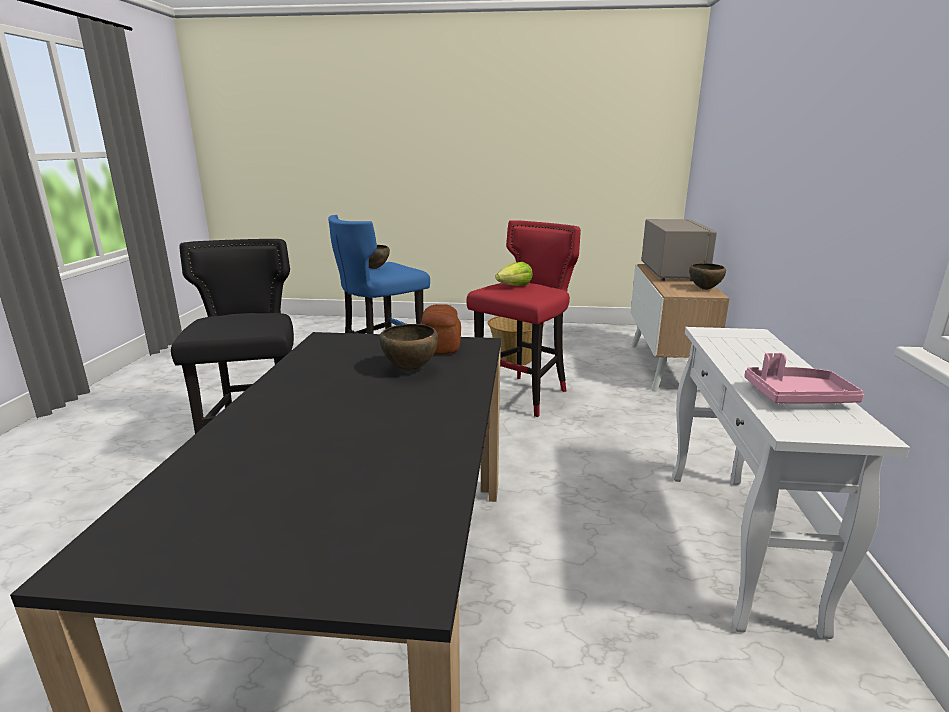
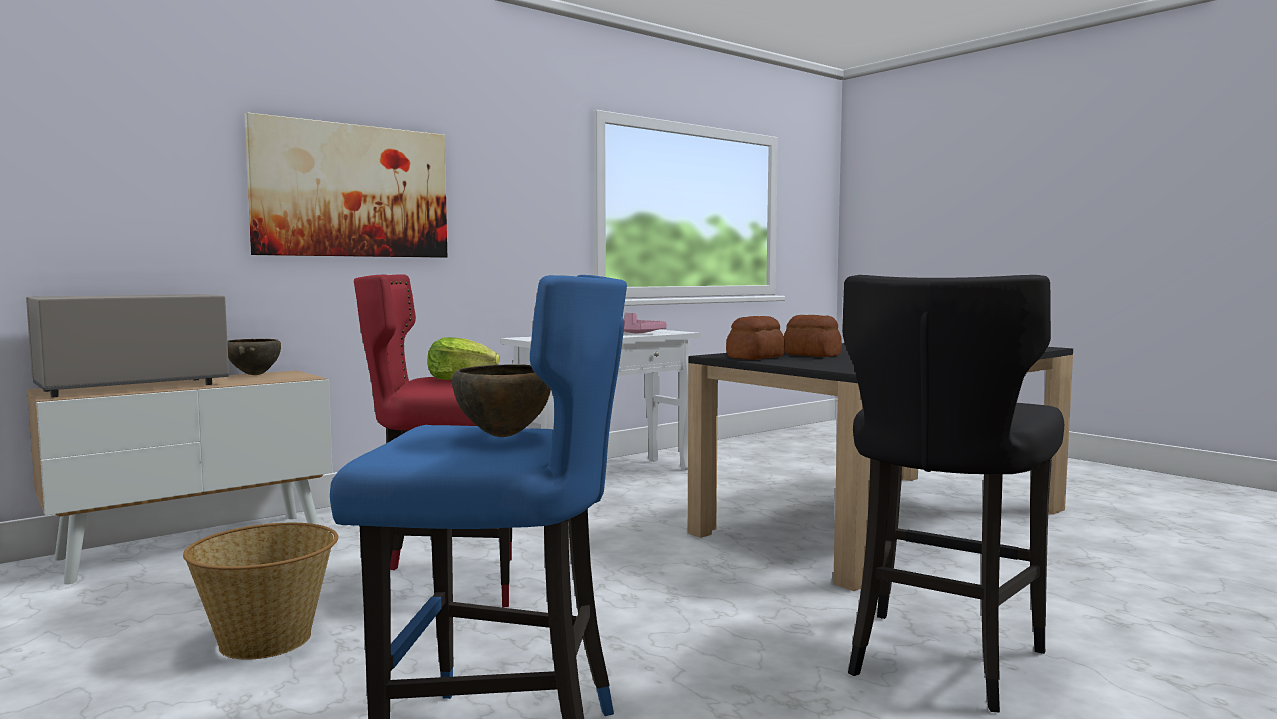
camera: 135 degrees left, 15 degrees down
brown bowl [379,324,438,371] -> bread [784,315,842,357]
none -> picture [245,112,447,258]

